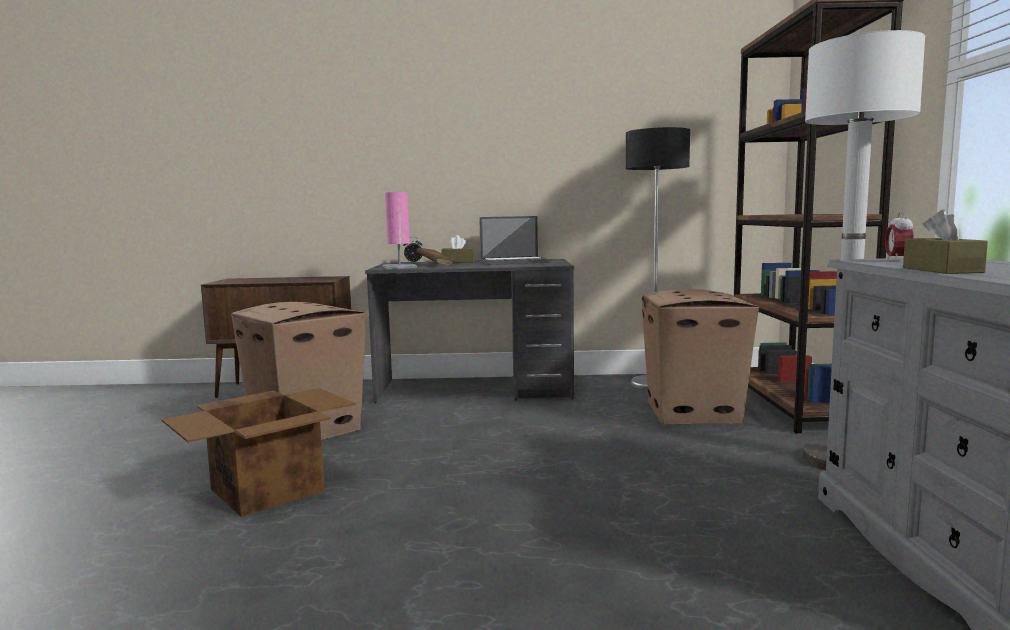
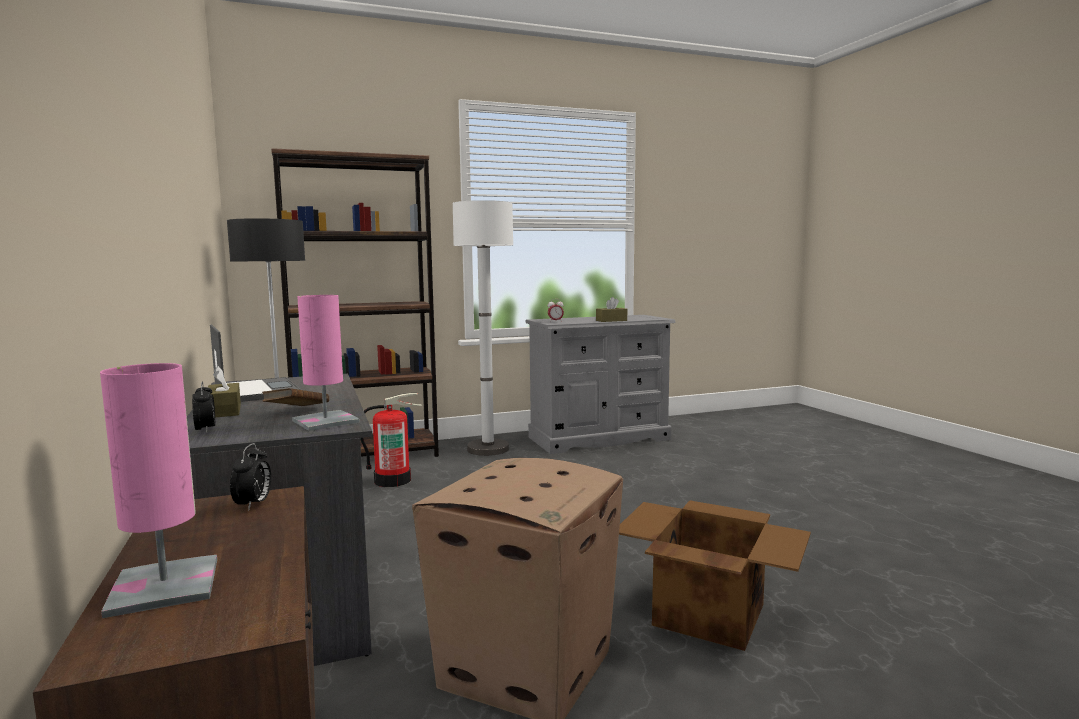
camera: 110 degrees left, 0 degrees up
cardboard box [642,289,759,424] -> fire extinguisher [360,393,423,487]
none -> pink table lamp [100,363,217,618]
none -> alarm clock [230,443,271,511]

